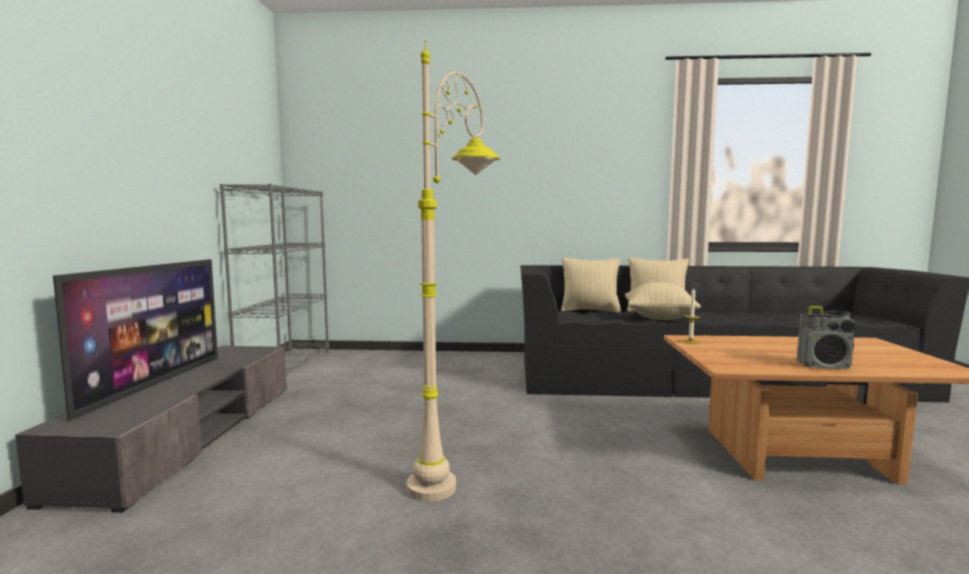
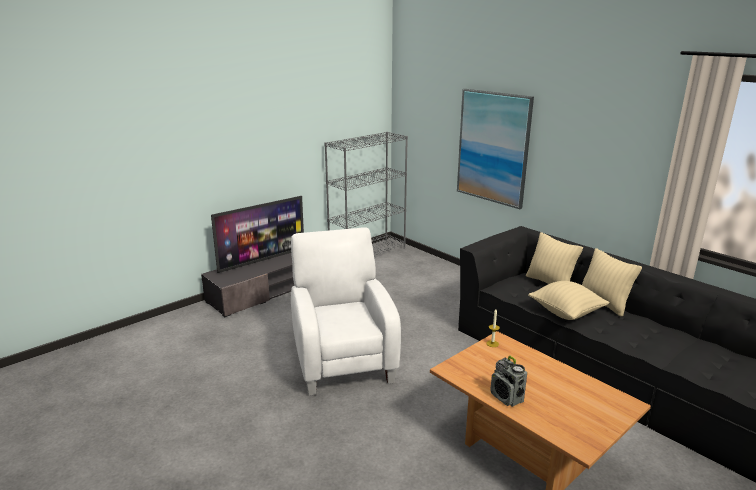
camera: 45 degrees right, 15 degrees up
beige floor lamp [406,41,500,502] -> white armchair [291,227,401,396]
none -> picture [457,89,534,209]

